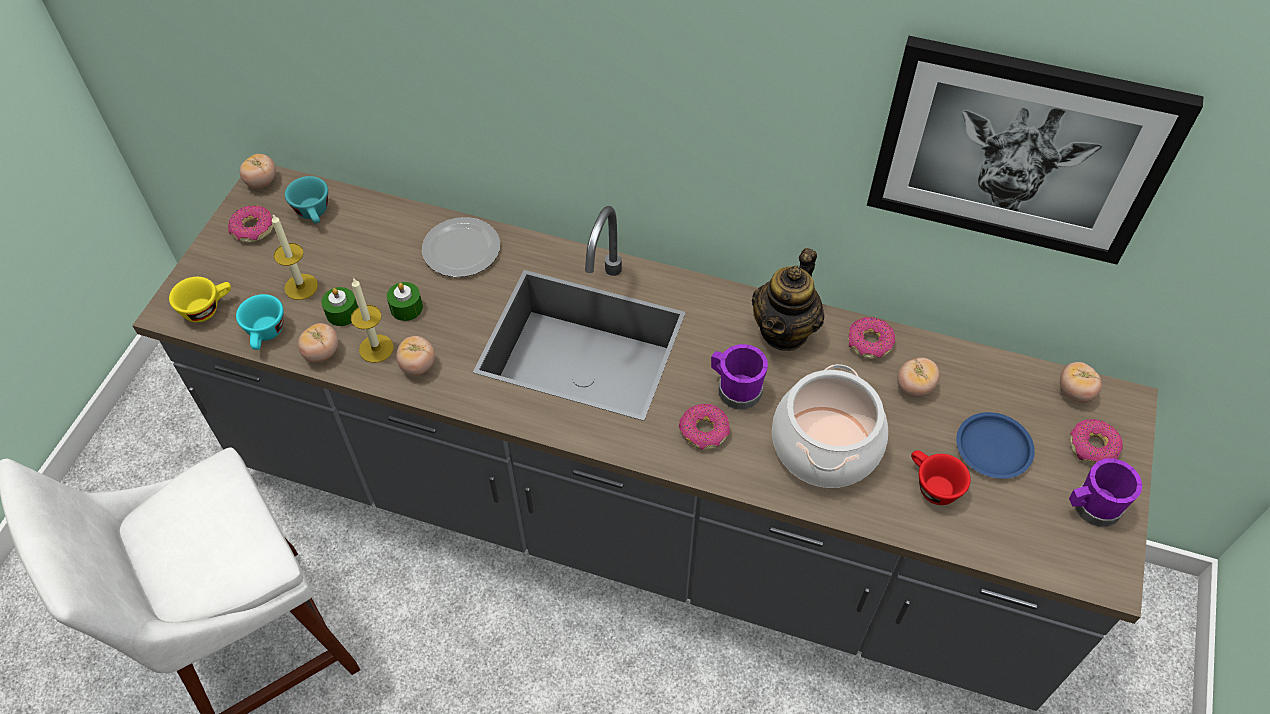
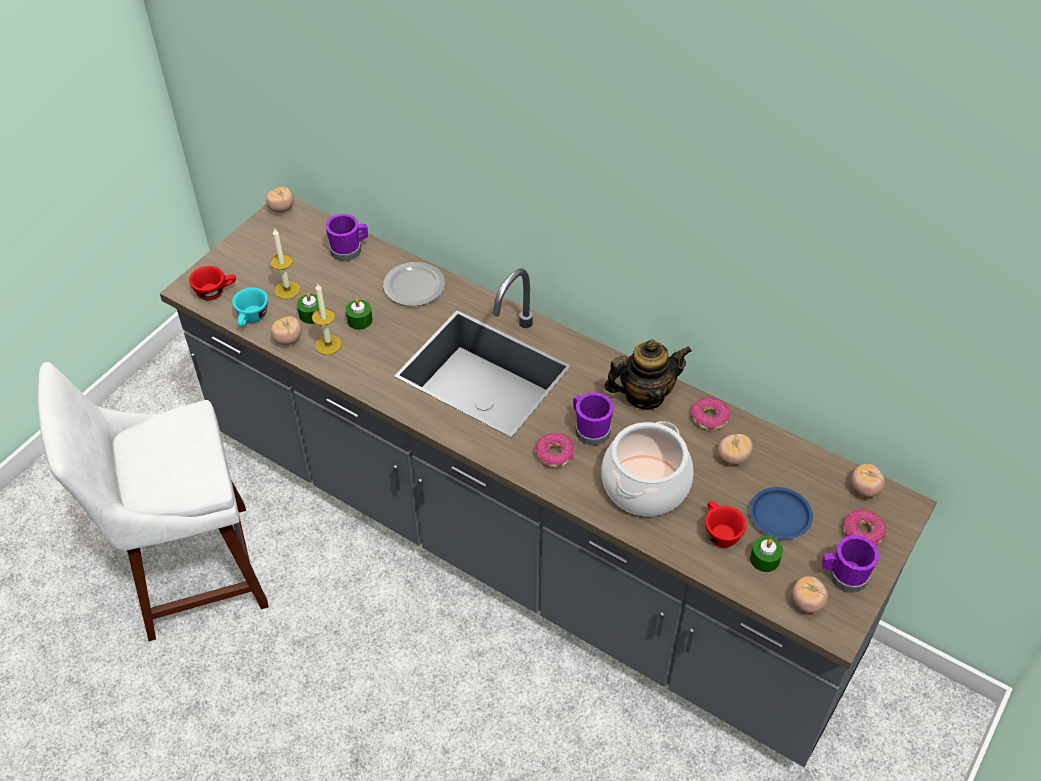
camera: 15 degrees right, 5 degrees down
yellow cup [169,277,231,323] -> red cup [189,266,236,300]
donut [228,205,274,242] -> none
turquoise cup [285,176,328,223] -> none
tomato [396,336,435,376] -> tomato moved to [792,576,828,613]
teapot [752,248,824,351] -> teapot turned 150 degrees counterclockwise [604,340,692,410]
picture [867,36,1203,264] -> none
none -> purple mug [326,214,368,262]
none -> green candle [750,536,783,572]

